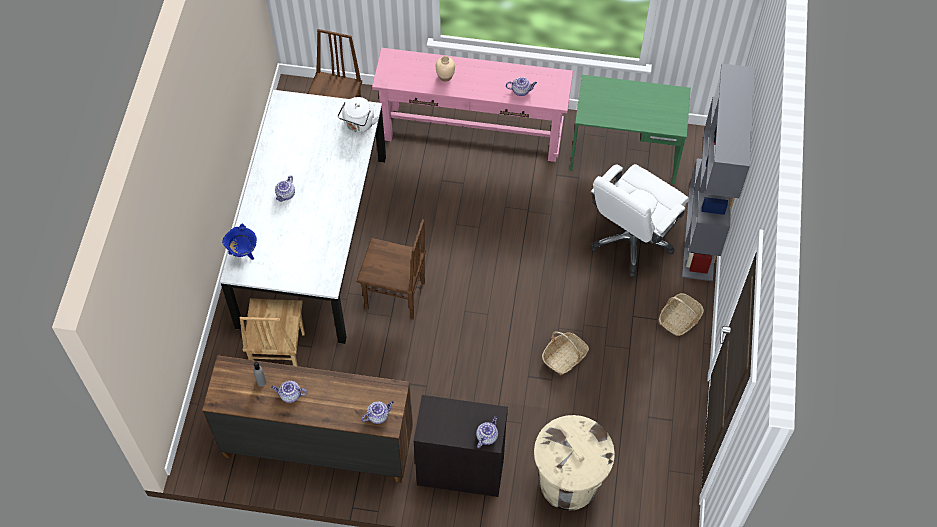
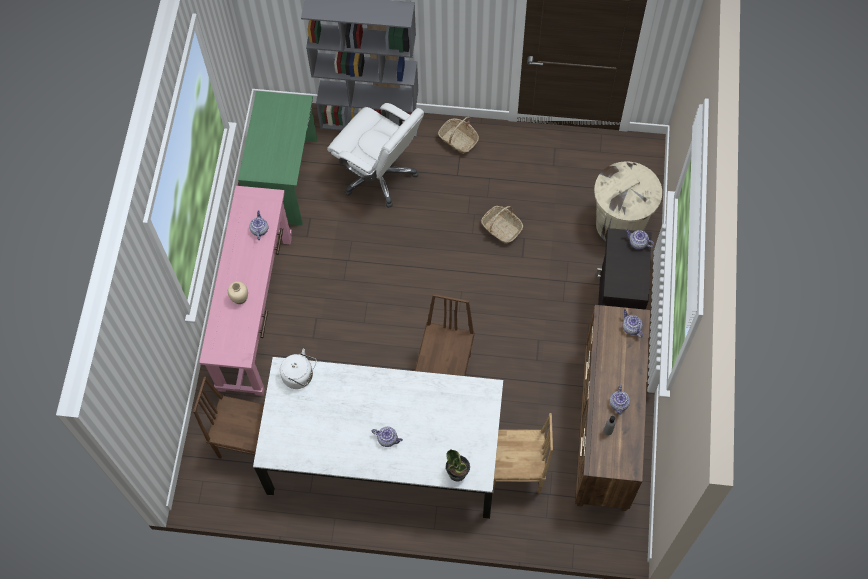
camera: 90 degrees left, 5 degrees up
blue cooking pot [222,223,257,260] -> potted plant [445,449,470,482]

